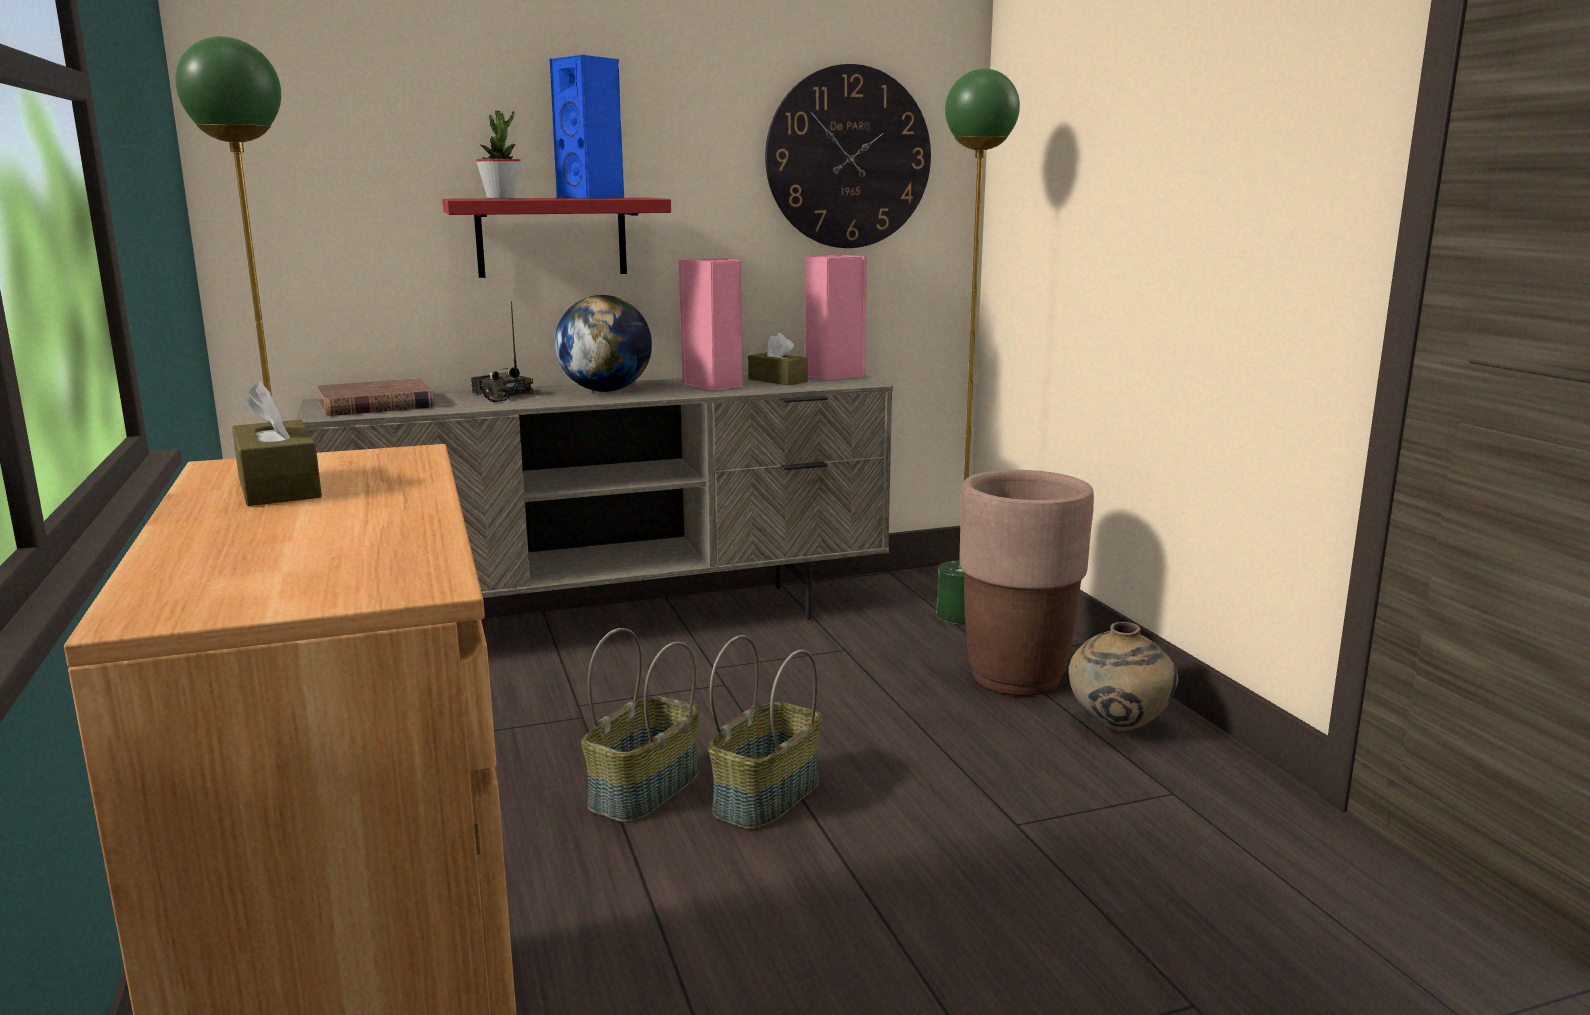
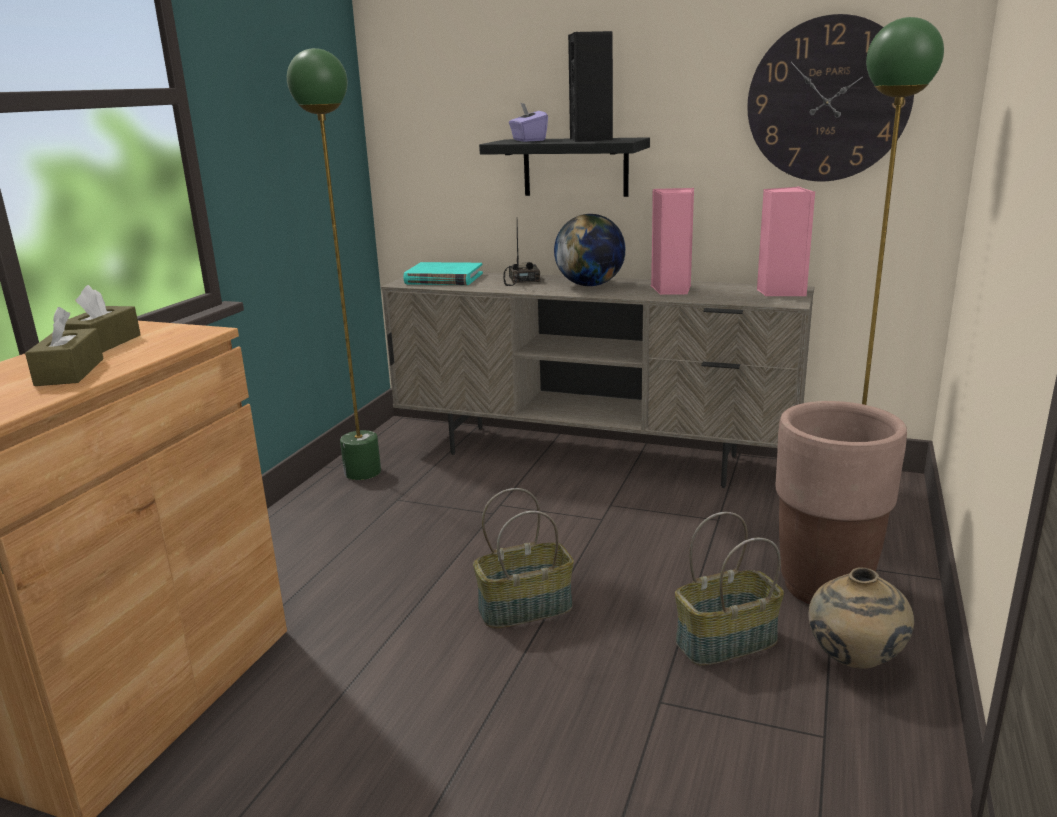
camera: 40 degrees right, 5 degrees up
brown book [316,378,435,416] -> turquoise book [403,262,483,285]
red shelf [443,198,671,278] -> black shelf [479,137,650,197]
potted plant [476,111,521,199] -> purple tissue box [509,103,548,142]
blue speaker [550,55,624,199] -> black speaker [568,31,613,142]
basket [581,628,700,823] -> basket moved to [675,512,784,666]
brown tissue box [748,333,808,385] -> brown tissue box moved to [25,307,104,386]

